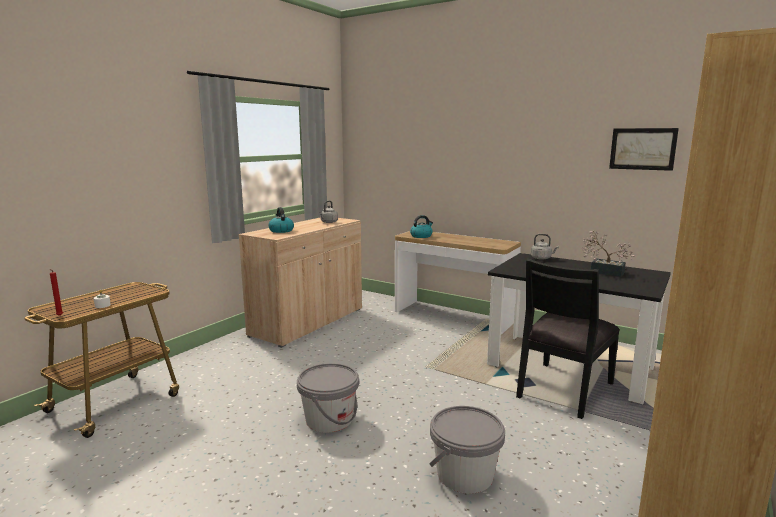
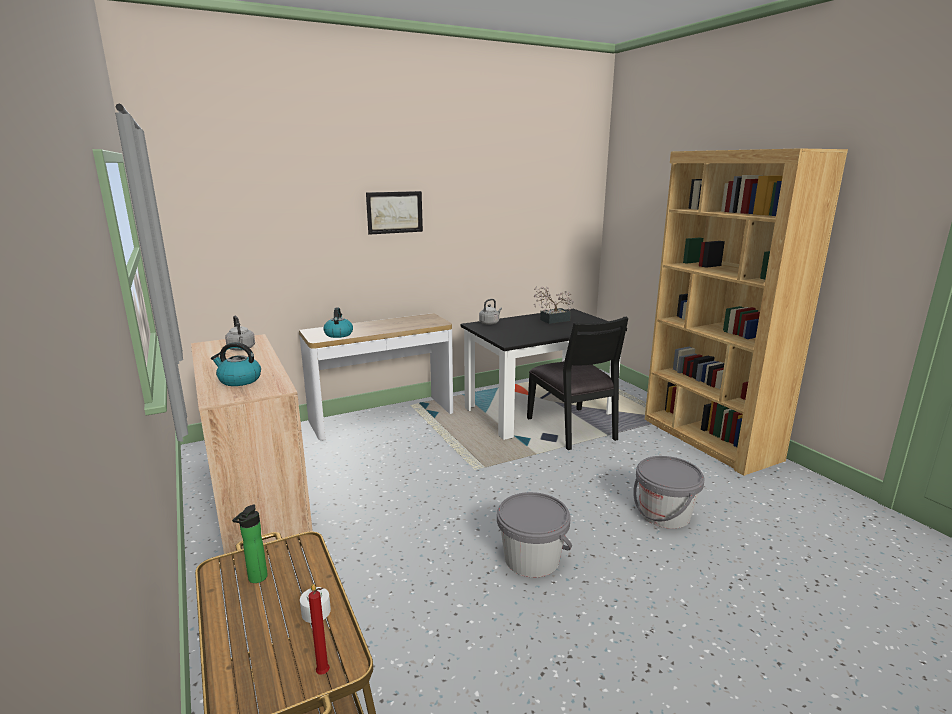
camera: 60 degrees left, 5 degrees up
picture [609,128,679,171] -> picture moved to [366,191,423,235]
none -> bottle [232,505,268,583]

